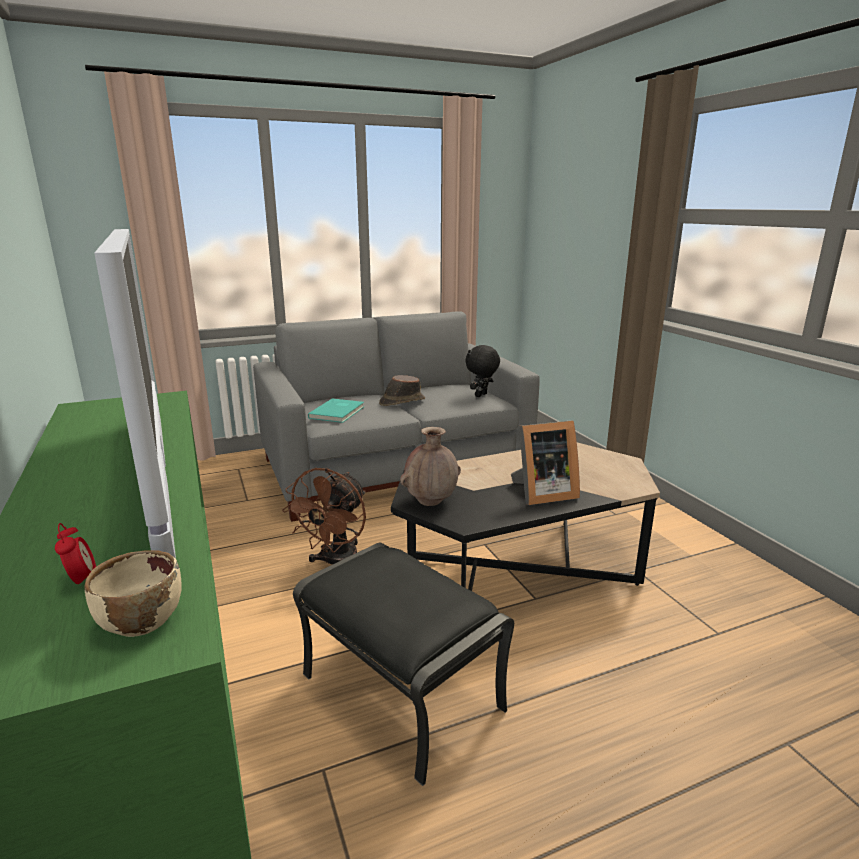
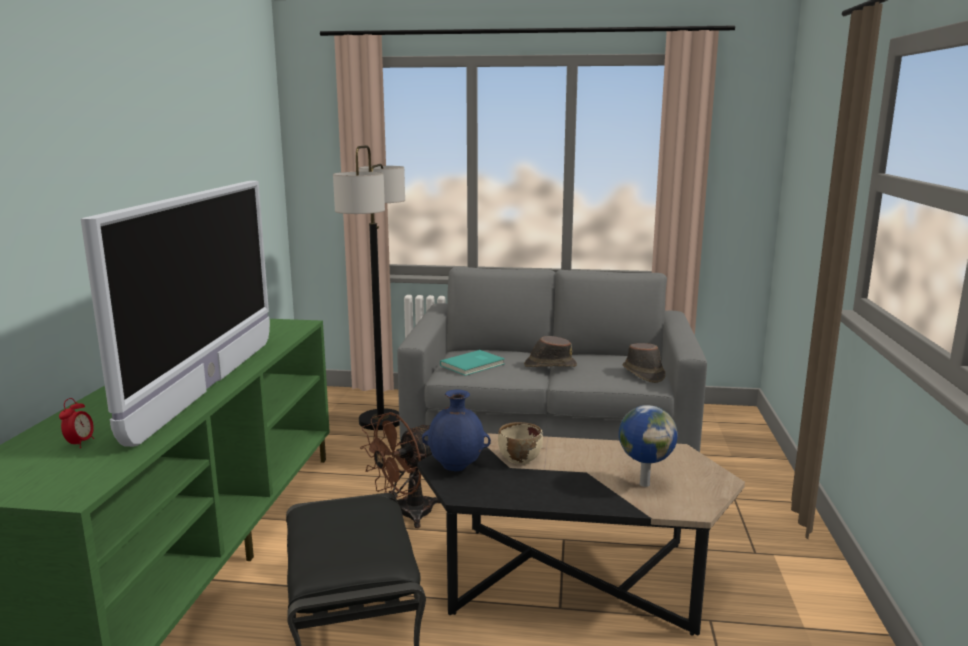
camera: 30 degrees right, 5 degrees down
beige bowl [84,550,182,637] -> beige bowl moved to [498,422,543,464]
brown vase [400,427,461,506] -> blue vase [422,389,491,471]
black plush toy [465,345,500,397] -> brown hat [623,343,666,383]
picture frame [511,421,580,505] -> none
none -> floor lamp [333,145,405,430]
none -> globe [619,405,677,487]

